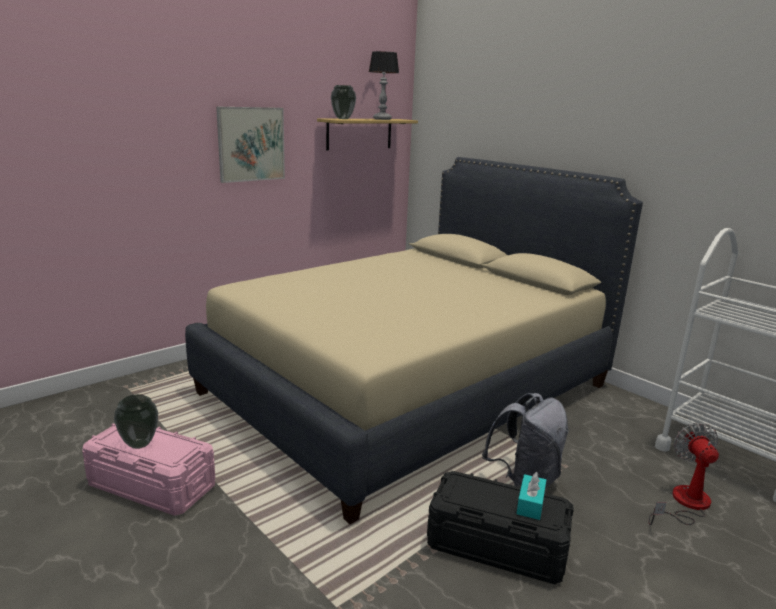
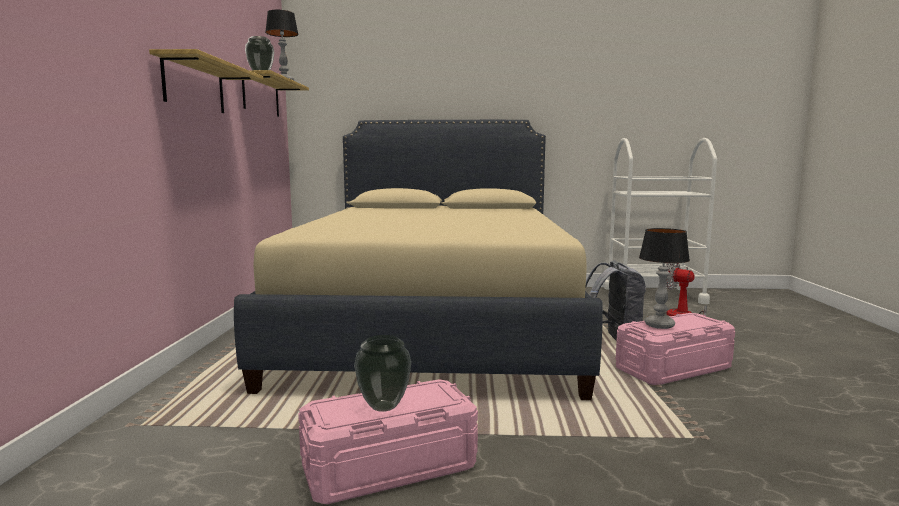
camera: 45 degrees left, 10 degrees down
picture [216,107,285,183] -> shelf [149,49,263,113]
black storage box [427,471,574,584] -> pink storage box [616,313,735,385]
turquoise tissue box [517,472,546,520] -> none
none -> table lamp [639,228,690,329]

